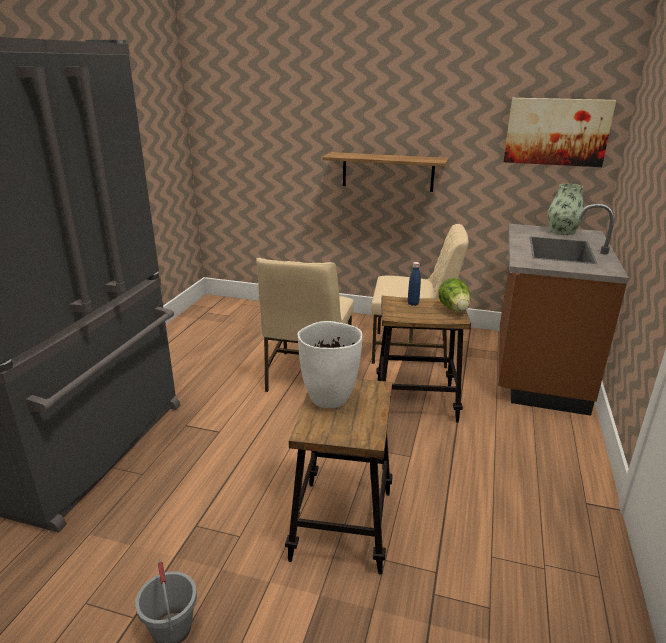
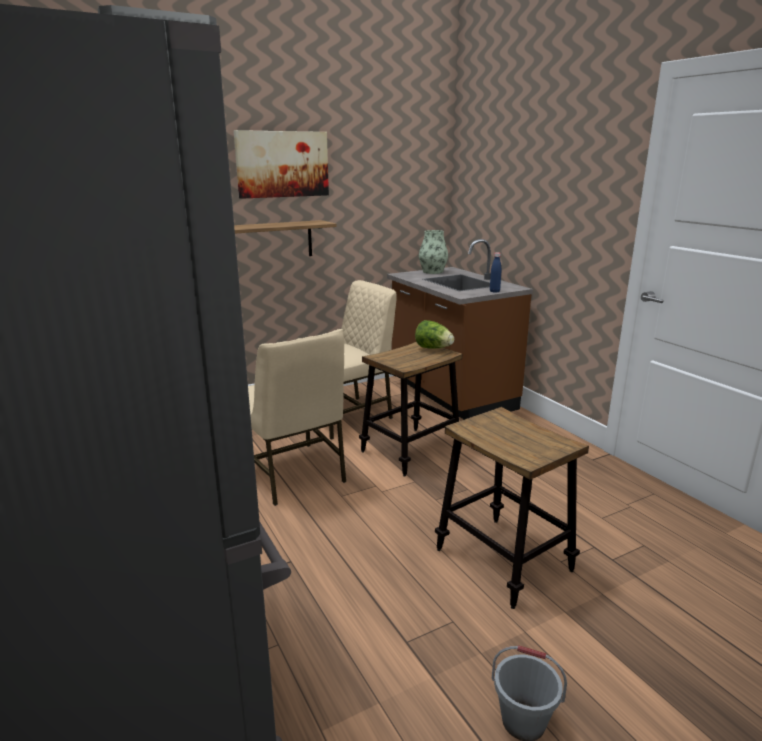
camera: 45 degrees left, 5 degrees down
white vase [298,321,363,408] -> none
blue bottle [408,262,421,306] -> blue bottle moved to [490,252,501,293]
picture [503,98,616,167] -> picture moved to [234,130,329,199]

